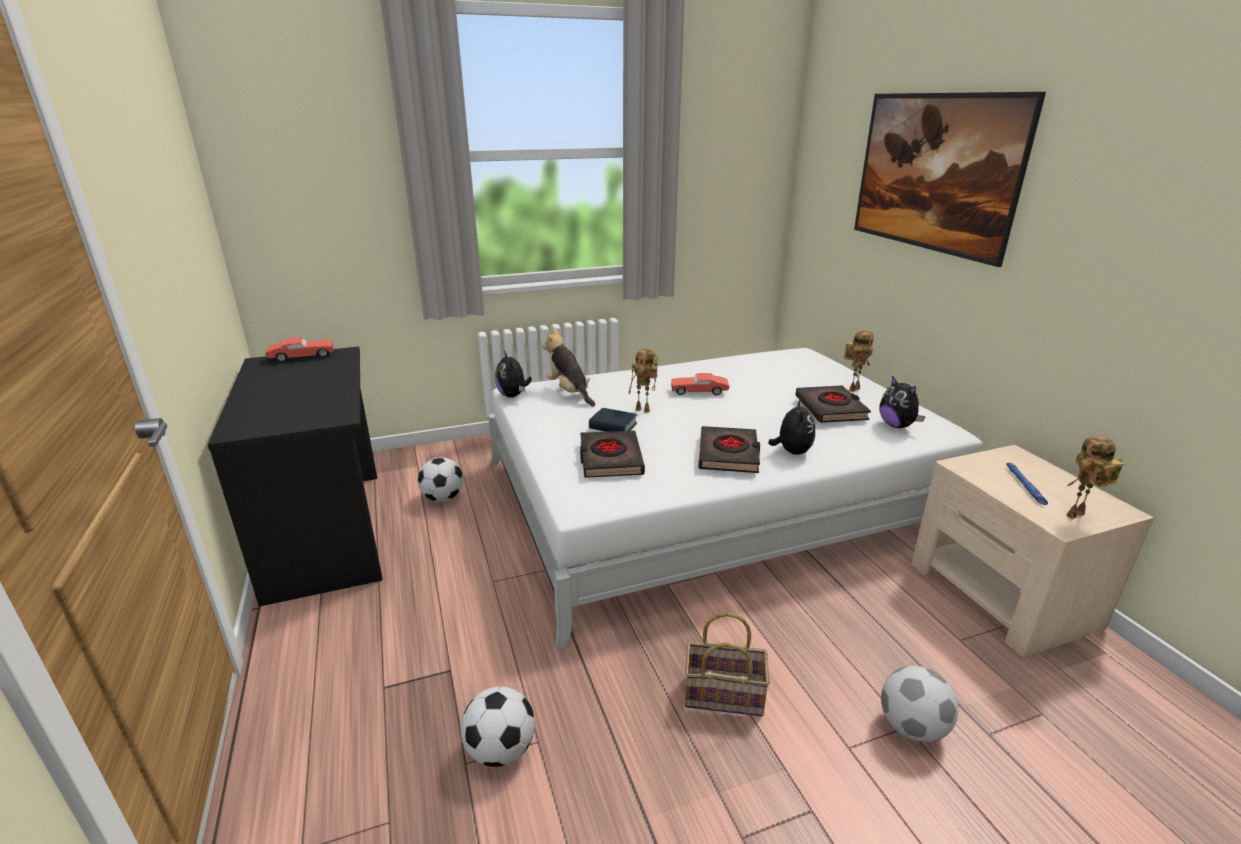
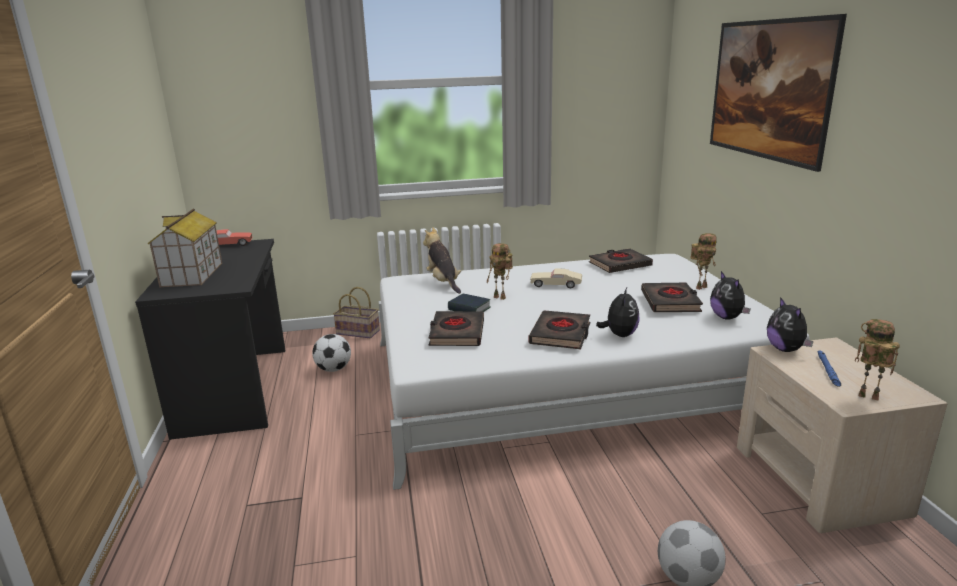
camera: 10 degrees right, 5 degrees down
football [461,686,535,767] -> none
plush toy [495,351,532,398] -> plush toy moved to [767,297,814,352]
red toy car [671,373,729,395] -> beige toy car [530,268,582,288]
basket [685,612,770,716] -> basket moved to [333,287,380,338]
toy robot [1066,436,1124,519] -> toy robot turned 45 degrees clockwise [855,319,900,401]
none -> toy house [147,208,222,287]
none -> black book [589,248,653,273]

